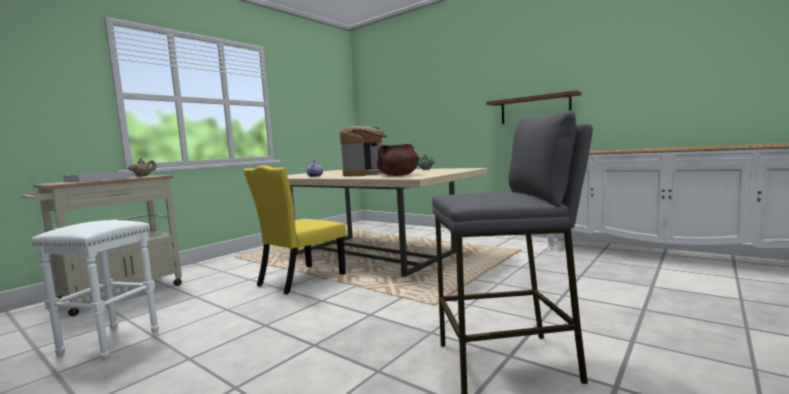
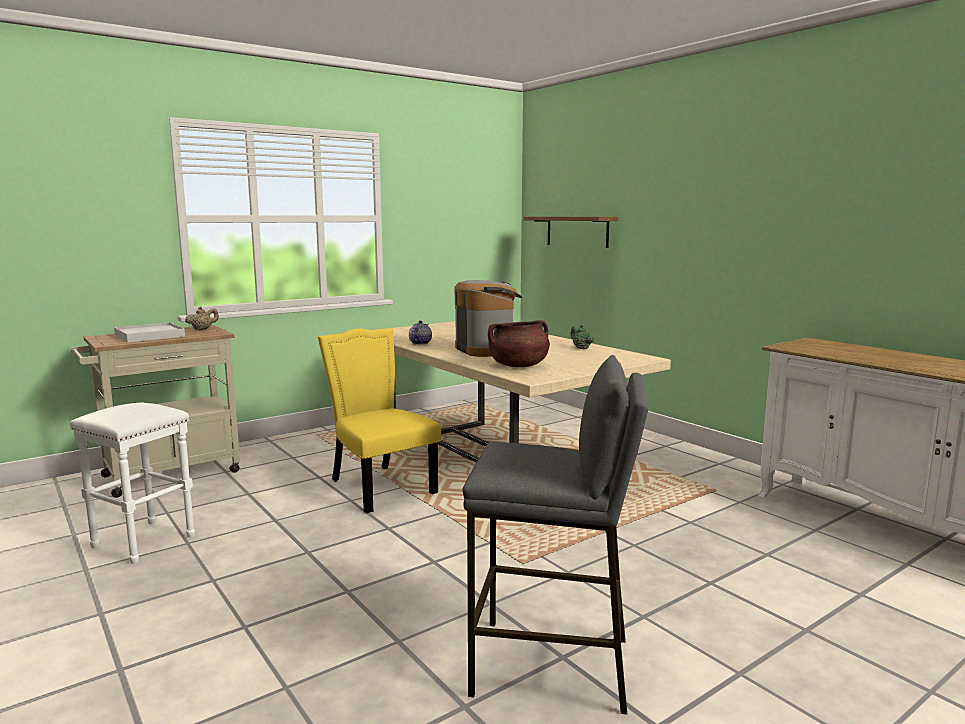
camera: 15 degrees right, 5 degrees up
yellow chair [243,165,346,295] -> yellow chair turned 90 degrees clockwise [318,328,441,513]
coffee machine [340,126,387,176] -> coffee machine turned 60 degrees counterclockwise [455,280,522,357]
brown shelf [486,90,581,124] -> brown shelf moved to [524,217,618,248]

